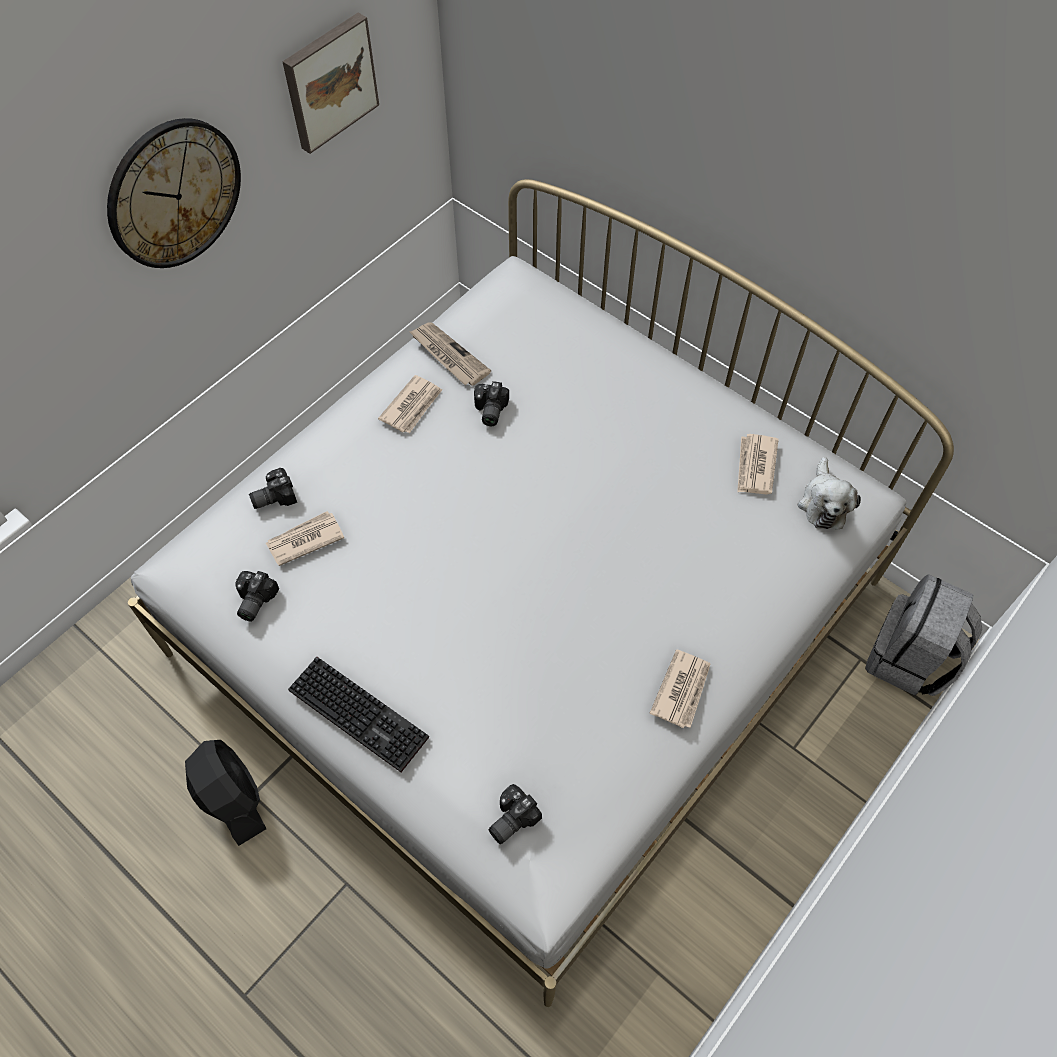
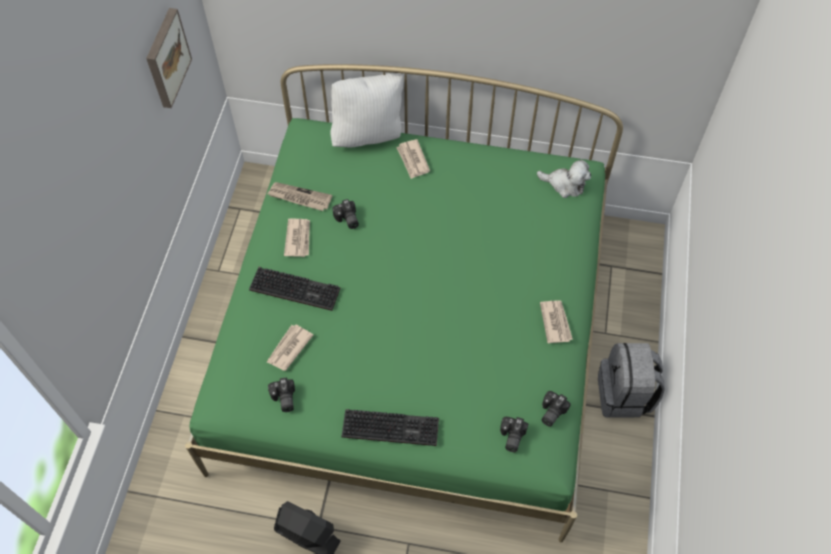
camera: 30 degrees left, 0 degrees up
wall clock [107,118,241,268] -> none
white bed [128,179,954,1007] -> green bed [185,64,623,542]
camera [249,468,297,509] -> camera moved to [542,391,571,427]
newspaper [737,434,779,495] -> newspaper moved to [396,139,430,179]
plush toy [798,457,861,530] -> plush toy turned 45 degrees counterclockwise [537,160,591,198]
grey backpack [865,574,982,696] -> grey backpack moved to [598,343,665,418]
none -> keyboard [249,267,340,311]
none -> white pillow [330,73,404,147]

